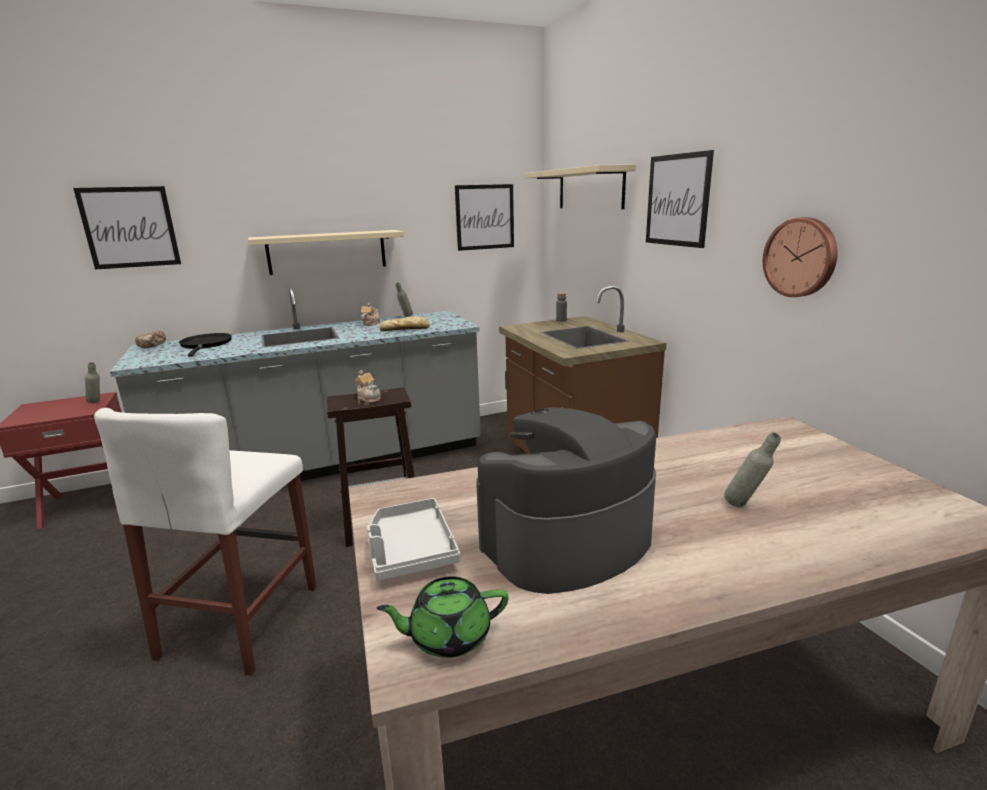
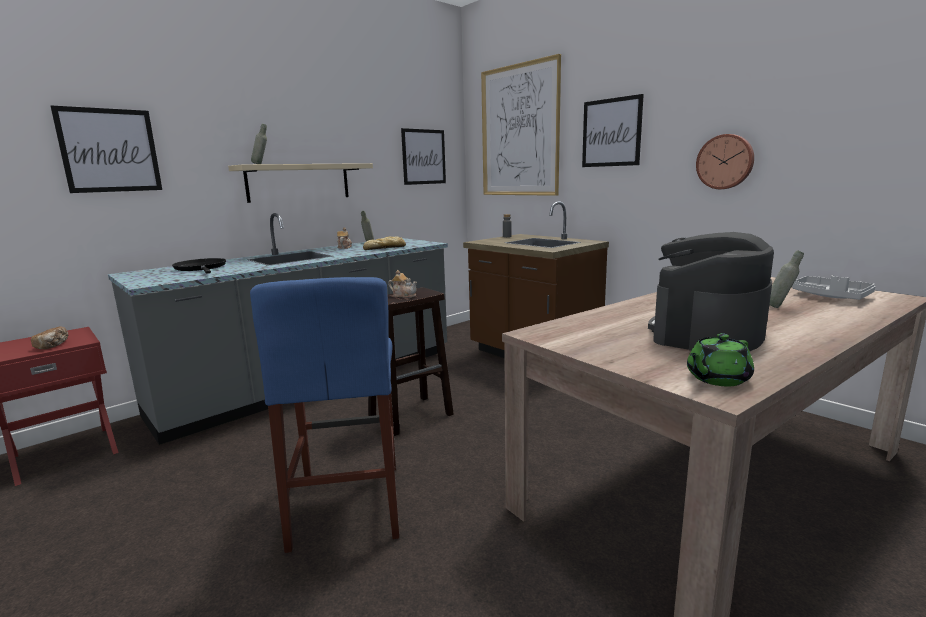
camera: 20 degrees left, 5 degrees down
grey bottle [85,362,100,403] -> grey bottle moved to [251,124,267,164]
white stool [94,408,316,676] -> blue stool [250,277,399,553]
bread [135,331,166,348] -> bread moved to [31,326,69,349]
grey tray [367,498,460,581] -> grey tray moved to [792,276,876,300]
beige shelf [525,164,636,209] -> picture [481,54,561,196]

